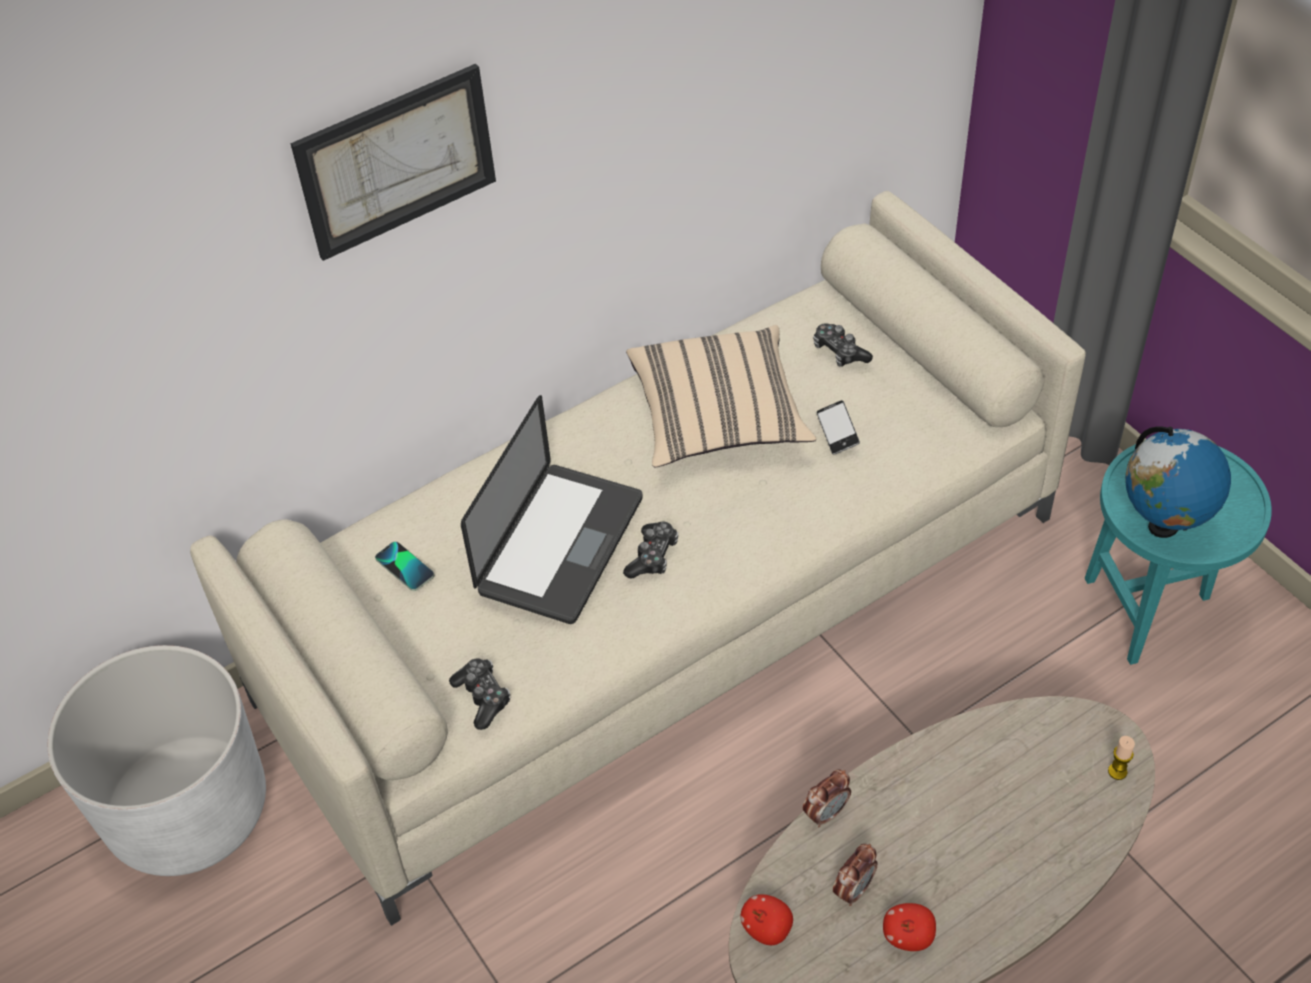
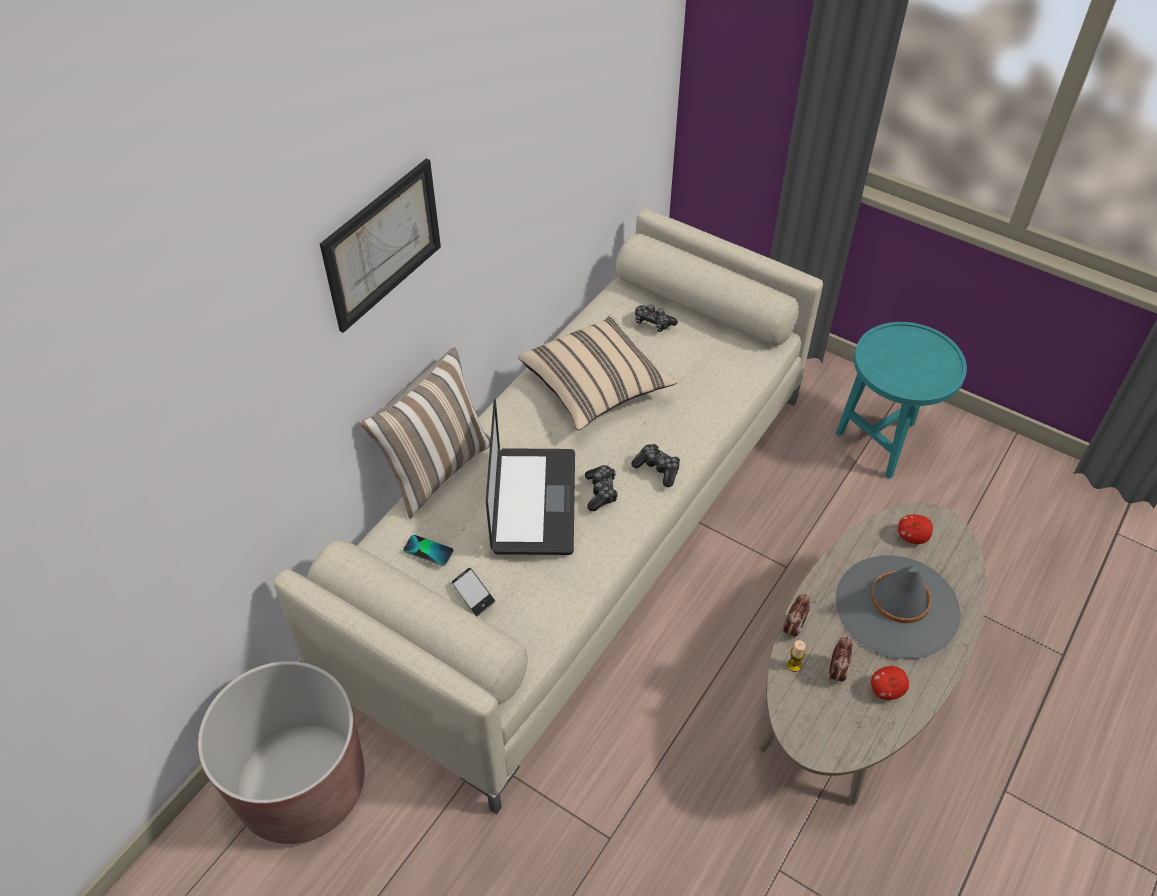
camera: 25 degrees left, 0 degrees up
white planter [47,645,266,876] -> brown planter [198,661,365,844]
game controller [449,658,510,730] -> game controller moved to [631,444,680,487]
apple [740,894,793,945] -> apple moved to [898,515,933,544]
phone [817,400,860,455] -> phone moved to [452,568,495,616]
candle [1108,736,1135,780] -> candle moved to [787,640,806,672]
globe [1125,426,1231,538] -> none
none -> pillow [361,347,491,519]
none -> grey hat [836,555,961,659]

